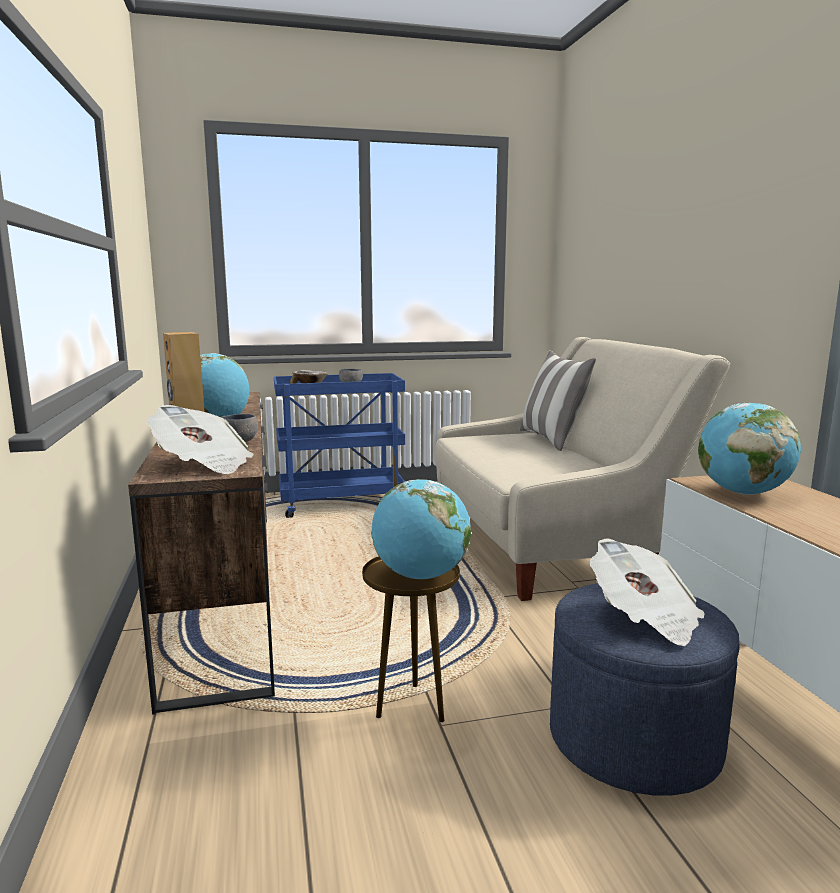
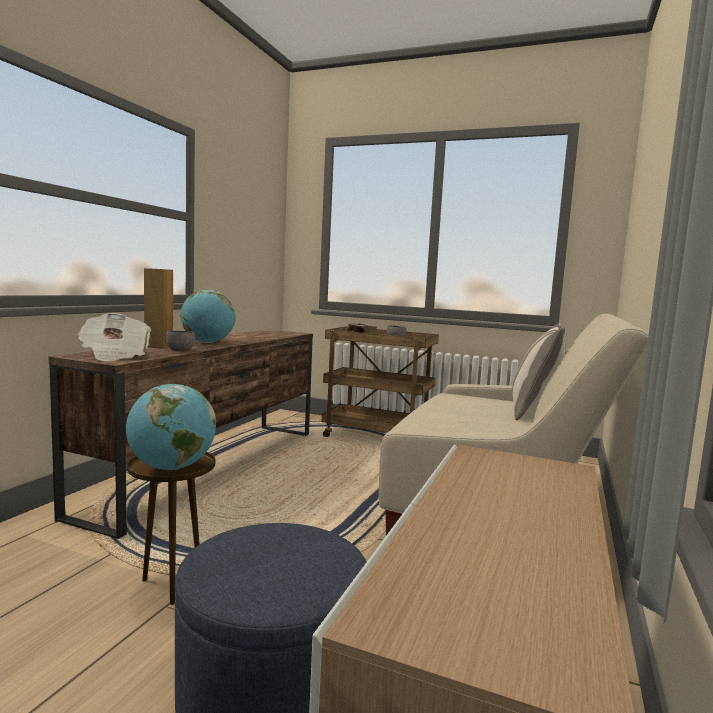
camera: 35 degrees right, 5 degrees down
blue cart [274,373,405,518] -> brown cart [322,326,439,437]
newspaper [590,539,705,646] -> none
globe [698,403,801,495] -> none

